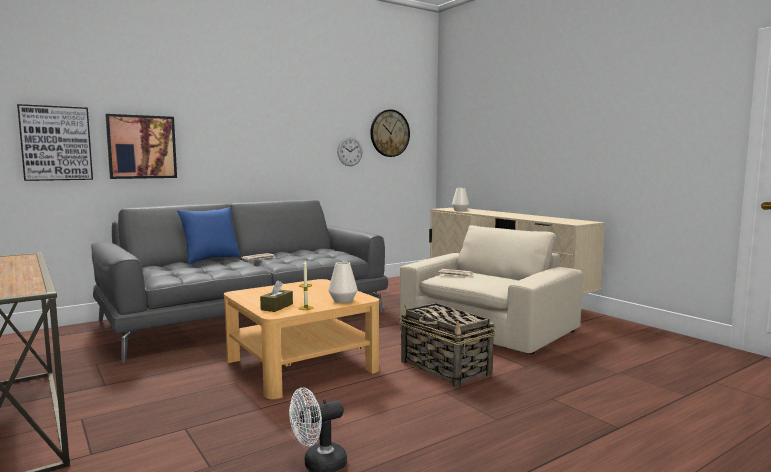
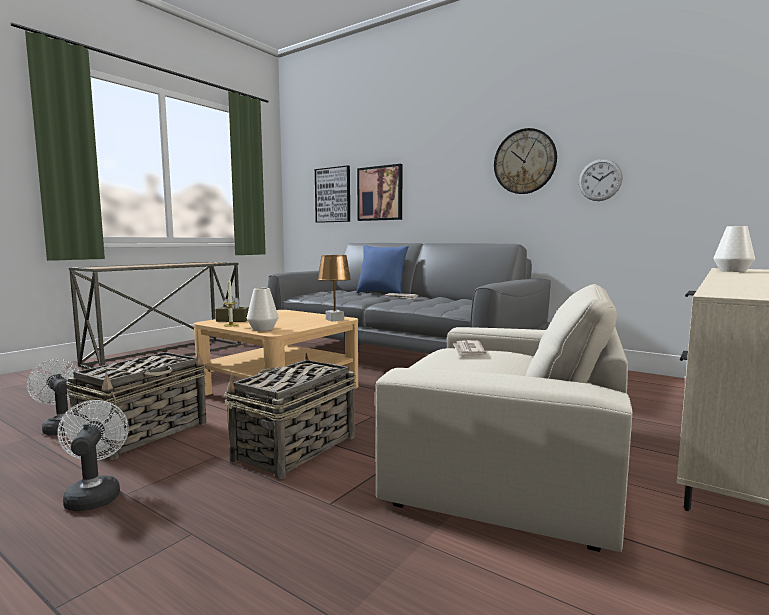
camera: 70 degrees right, 0 degrees up
wall clock [370,110,410,157] -> wall clock moved to [494,128,557,194]
none -> white fan [57,400,129,511]
none -> basket [66,351,207,460]
none -> brown table lamp [318,255,351,321]

